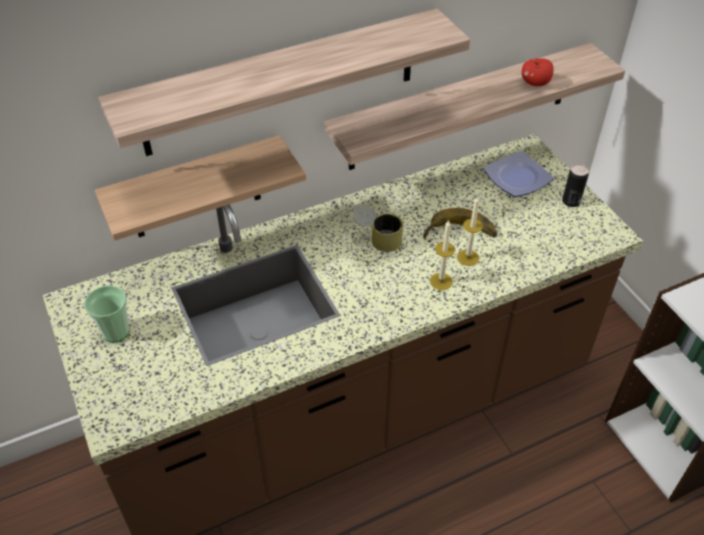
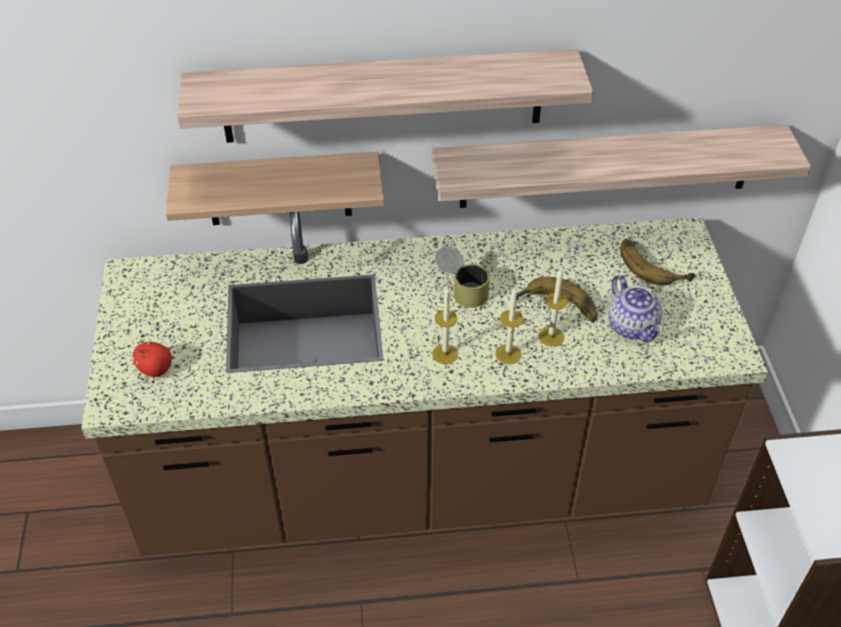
camera: 20 degrees right, 0 degrees up
cup [84,286,129,343] -> none
plate [483,151,554,197] -> banana [620,239,695,285]
apple [522,58,554,86] -> apple moved to [132,342,172,377]
can [562,164,589,207] -> none
none -> candle [432,287,458,364]
none -> teapot [608,275,663,343]

